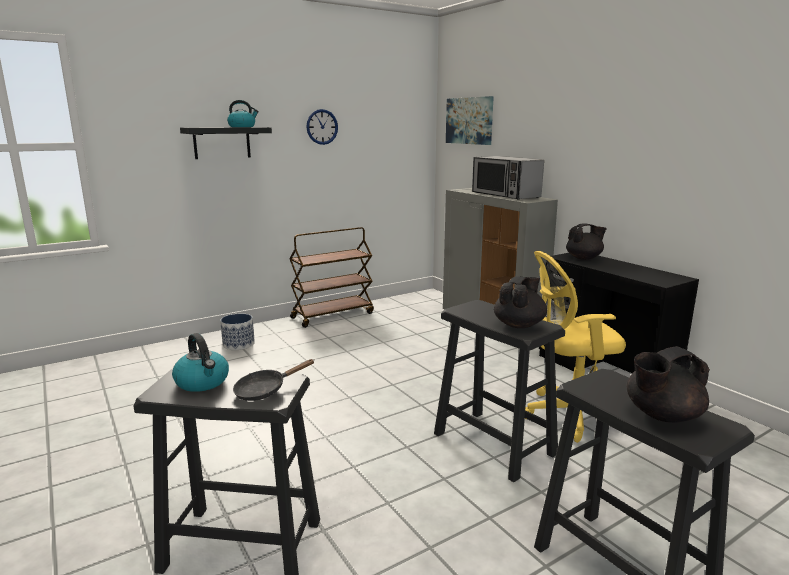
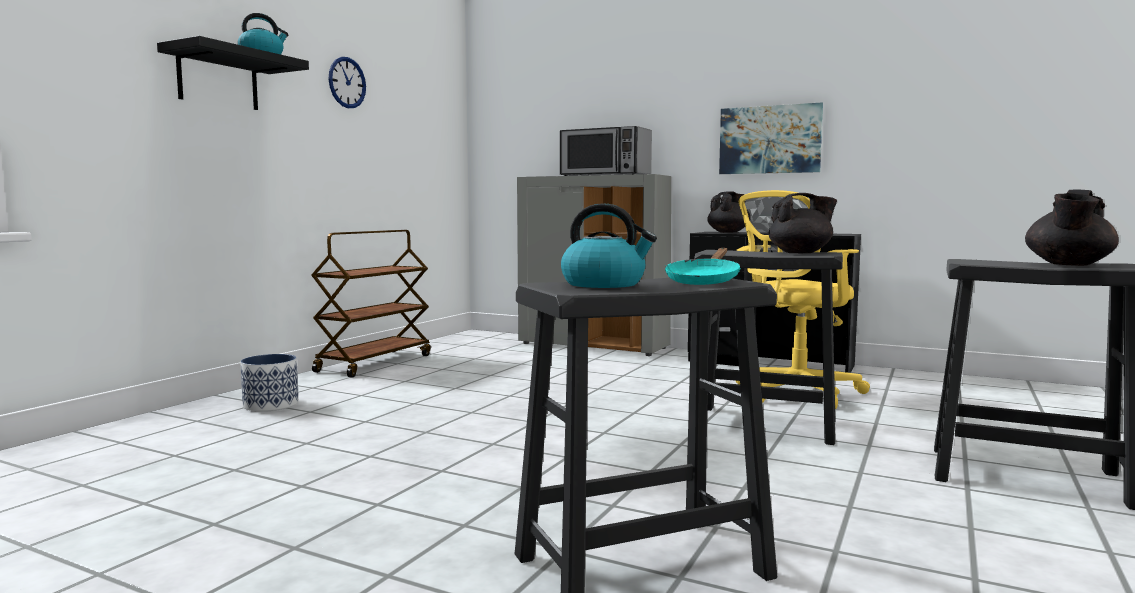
camera: 30 degrees left, 10 degrees down
black frying pan [233,359,315,401] -> turquoise frying pan [665,248,741,285]
picture [446,96,494,145] -> picture moved to [719,102,823,174]
black teapot [494,276,547,328] -> black teapot turned 75 degrees clockwise [769,193,837,253]

